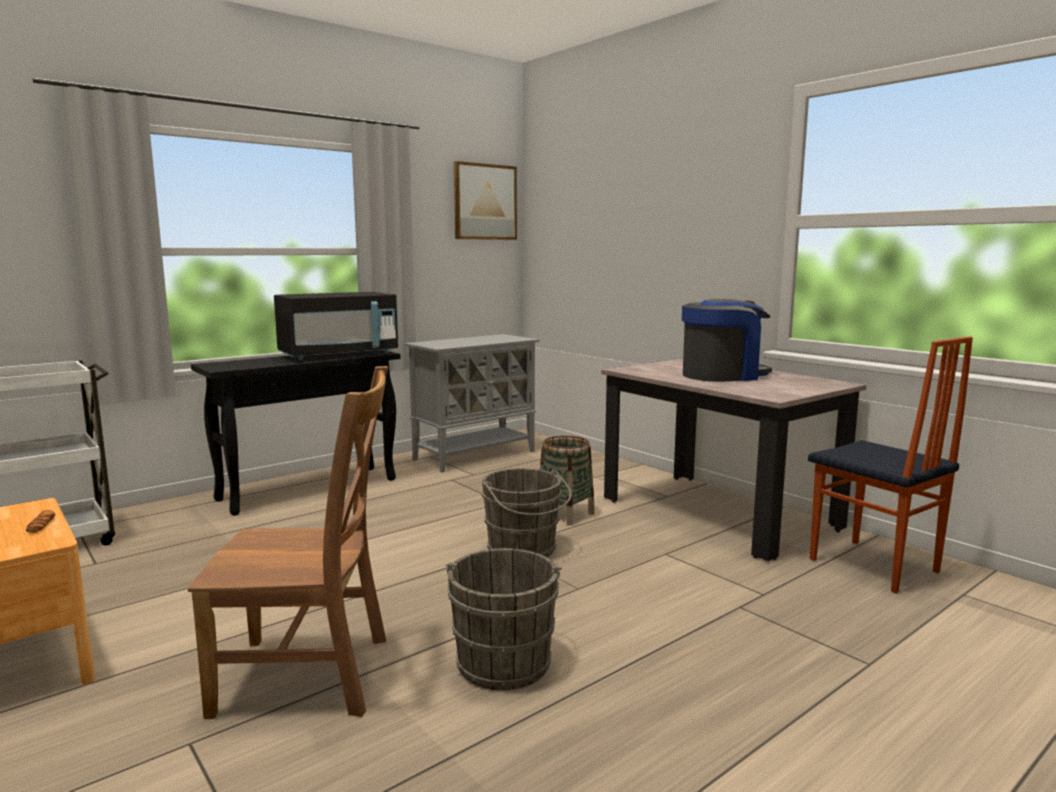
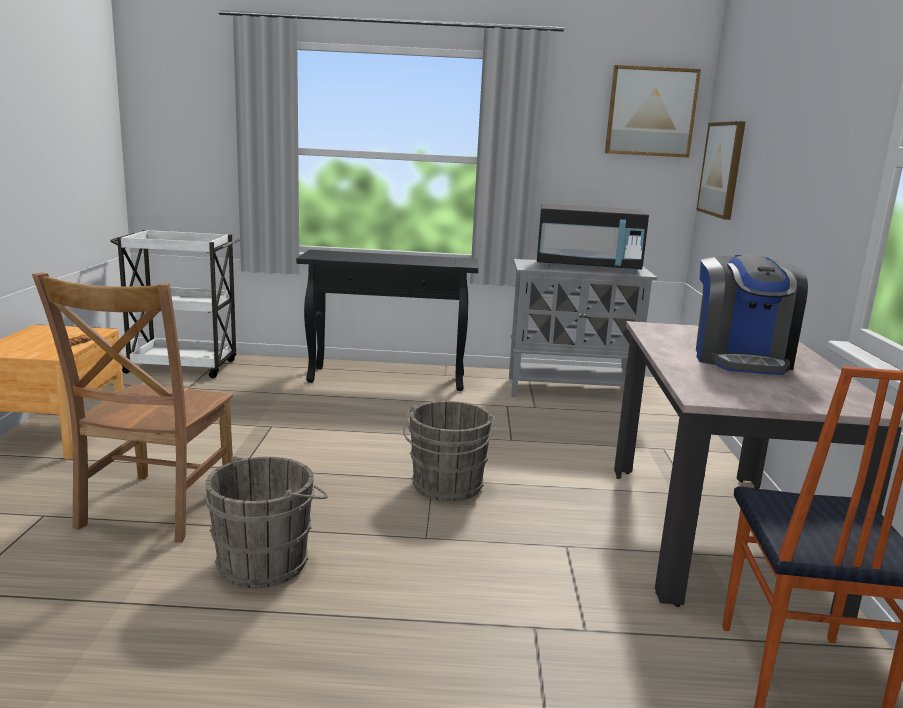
camera: 40 degrees right, 5 degrees up
brown chair [188,366,388,719] -> brown chair turned 60 degrees clockwise [32,273,233,542]
black microwave [274,292,398,360] -> black microwave moved to [537,204,649,273]
basket [540,436,595,525] -> none
coffee machine [682,299,772,382] -> coffee machine turned 75 degrees clockwise [696,254,808,375]
none -> picture [696,121,746,220]

